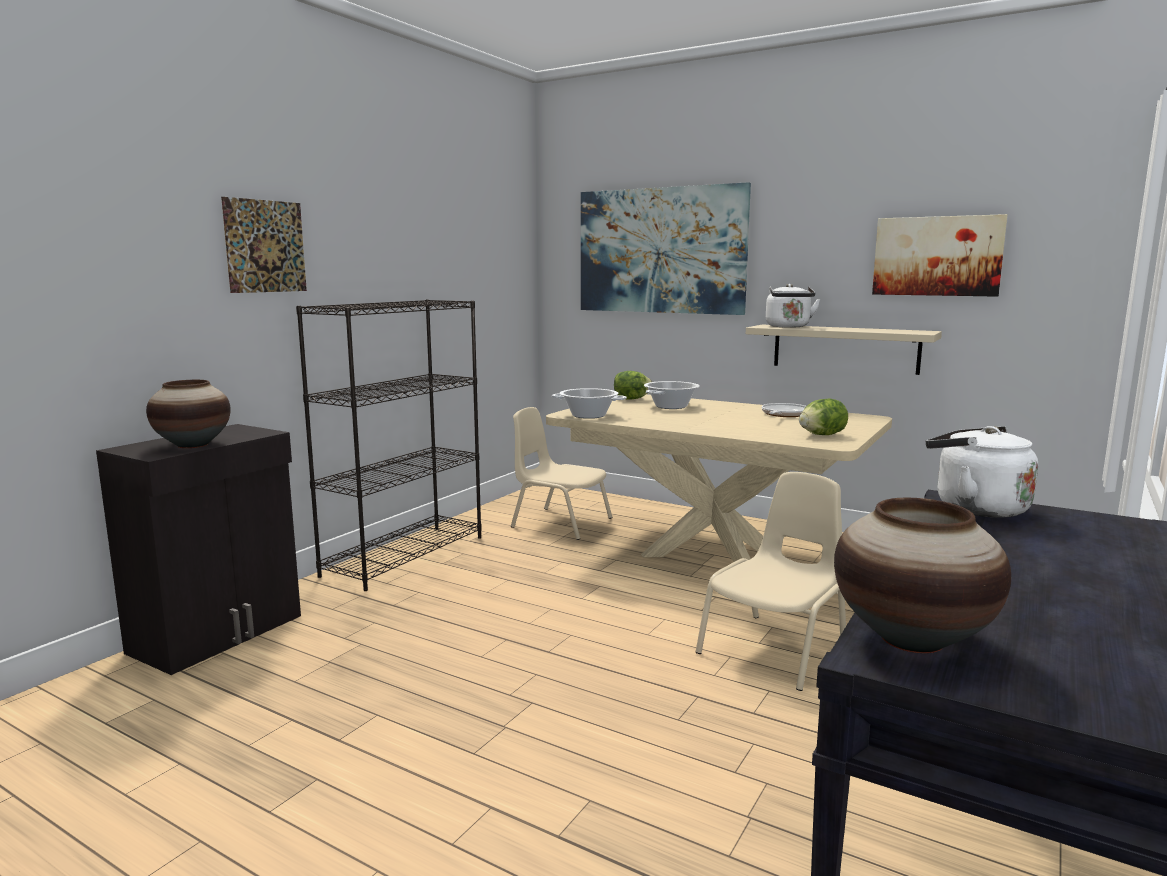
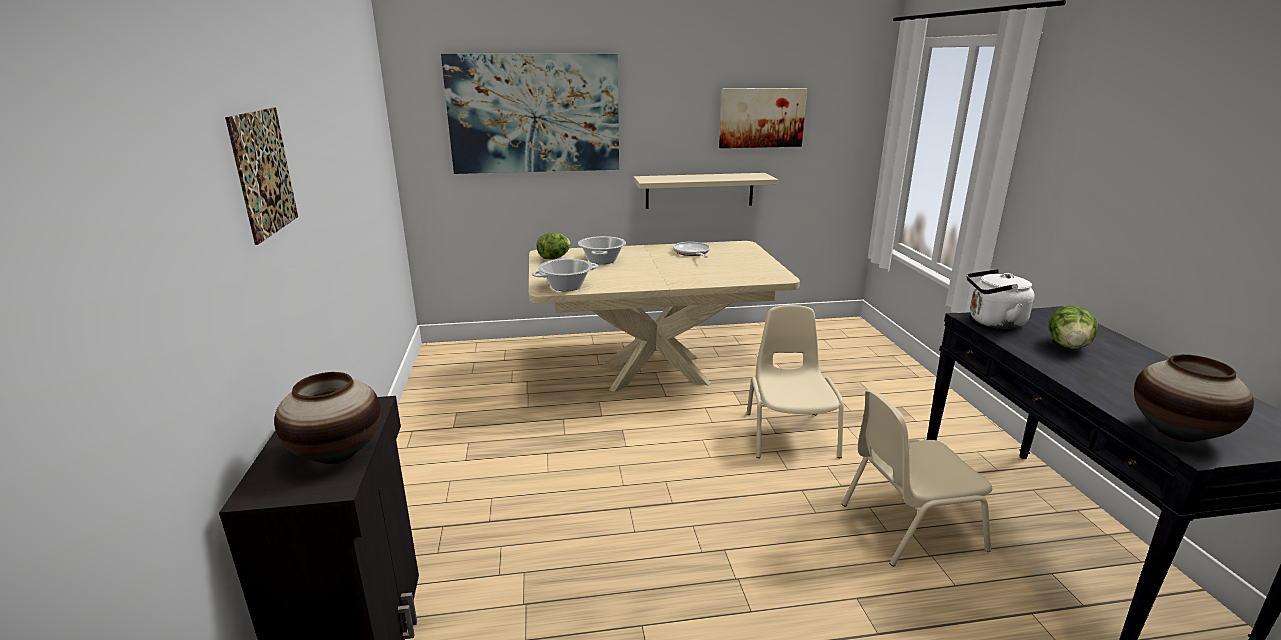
camera: 40 degrees left, 10 degrees up
black bookcase [296,299,482,591] -> none
beige chair [511,407,612,540] -> beige chair moved to [842,389,992,566]
white kettle [766,284,820,328] -> none
lettuce [799,399,848,435] -> lettuce moved to [1049,306,1098,349]

